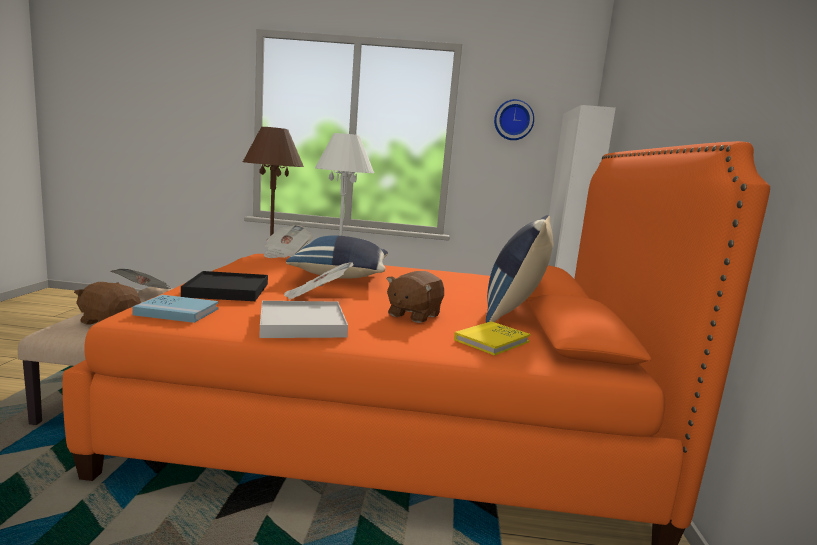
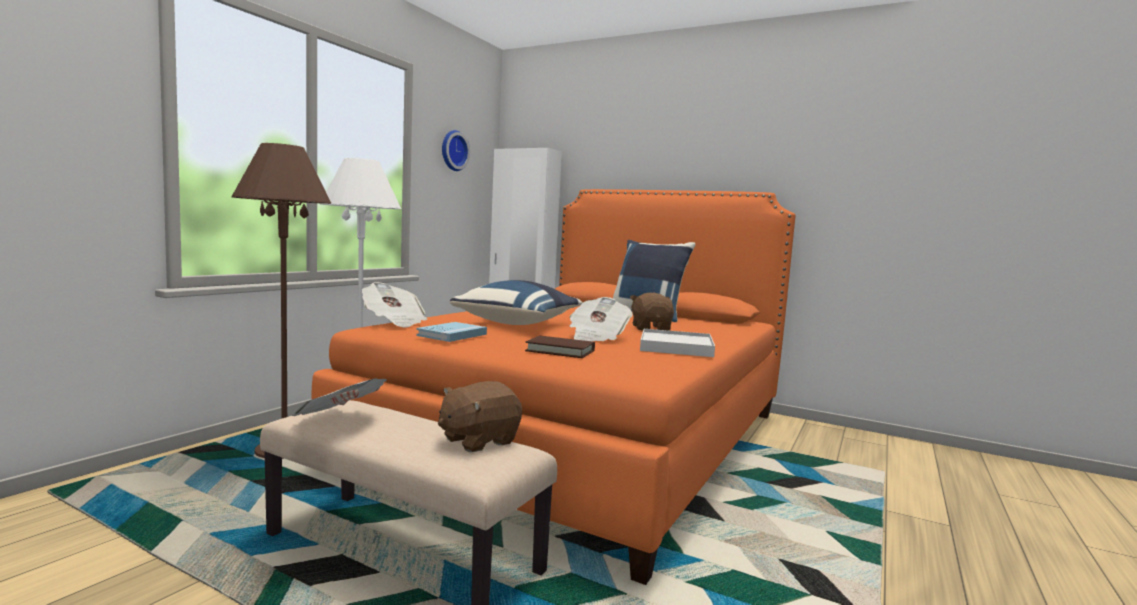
camera: 65 degrees left, 5 degrees down
blue book [132,295,219,323] -> blue book moved to [416,322,487,342]
black tray [181,271,268,301] -> brown book [525,336,595,358]
brown plush toy [386,271,444,323] -> brown plush toy turned 150 degrees counterclockwise [630,292,674,331]
yellow book [454,321,531,356] -> none

